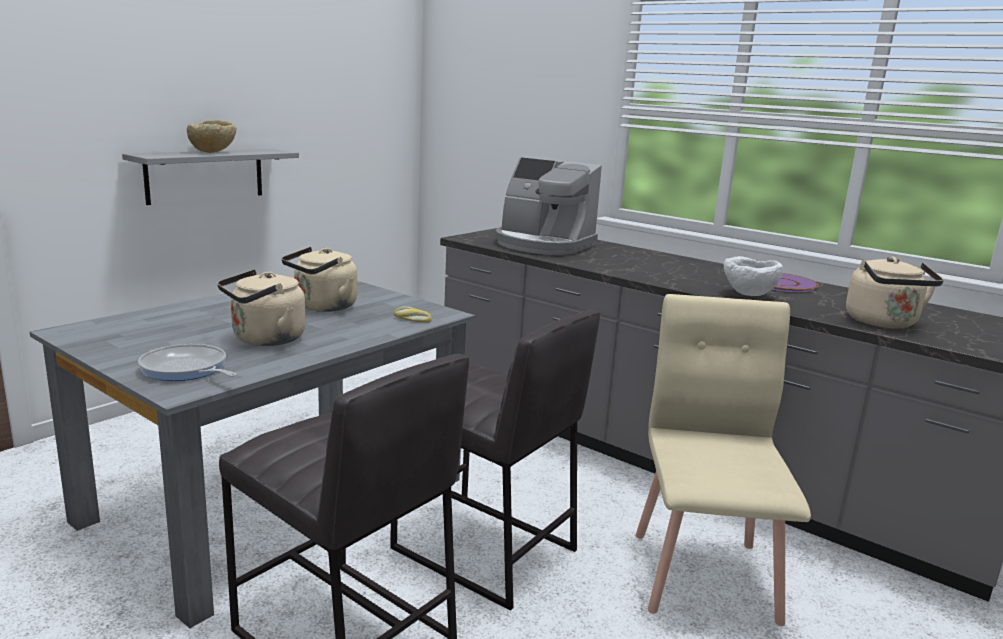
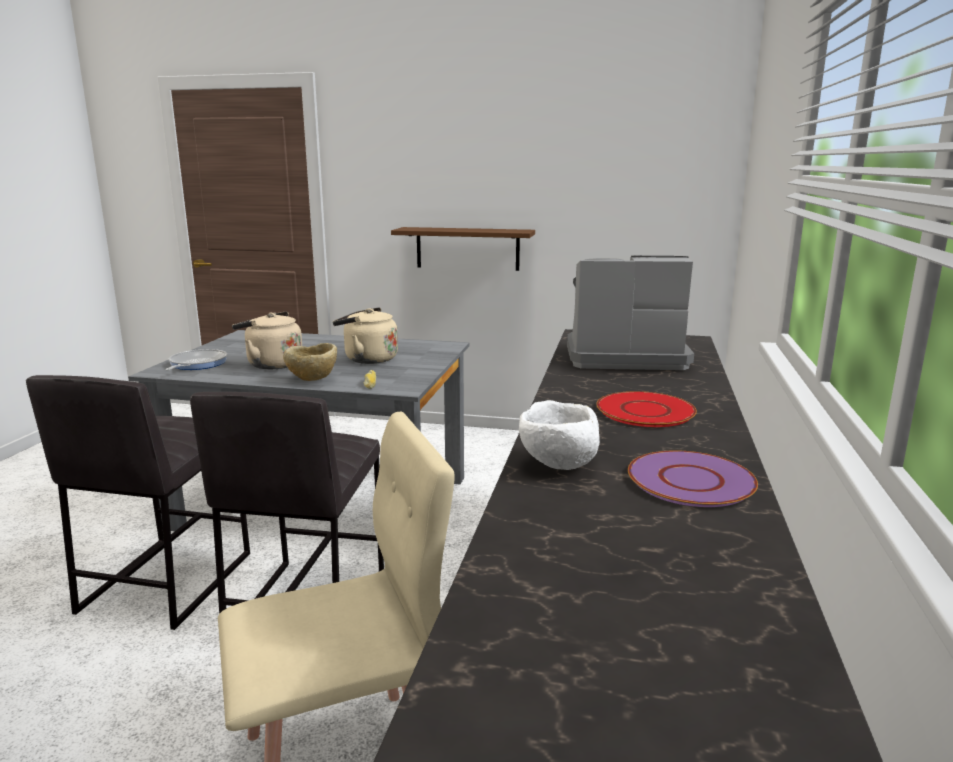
camera: 65 degrees right, 0 degrees up
grey shelf [122,149,299,205] -> brown shelf [391,227,535,271]
beige bowl [187,120,236,153] -> beige bowl moved to [283,343,337,381]
coffee machine [495,157,602,255] -> coffee machine turned 90 degrees clockwise [567,256,694,370]
beige kettle [846,257,944,328] -> none
none -> red plate [596,391,697,427]

